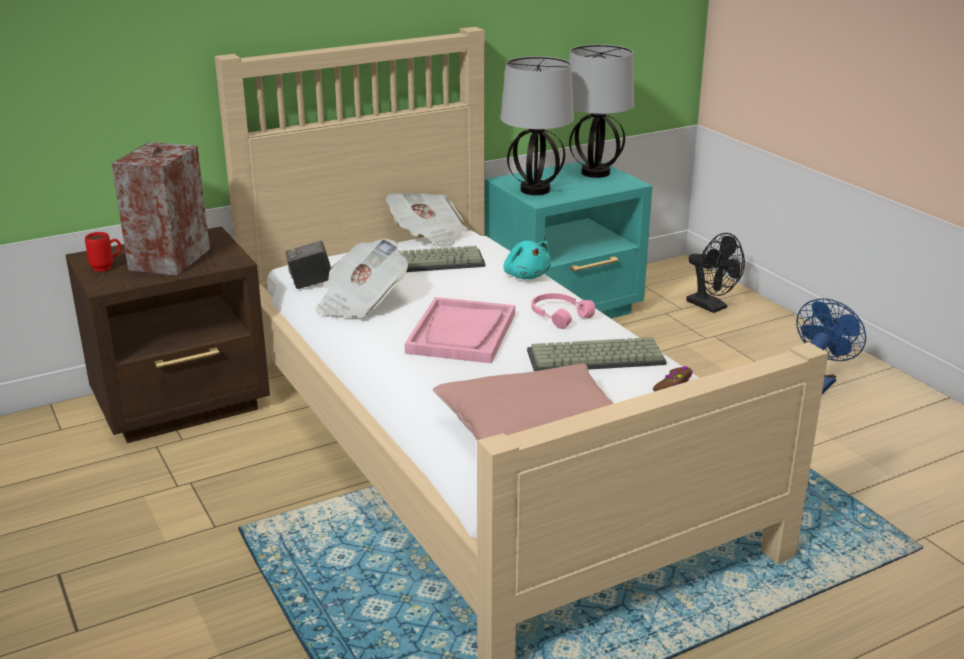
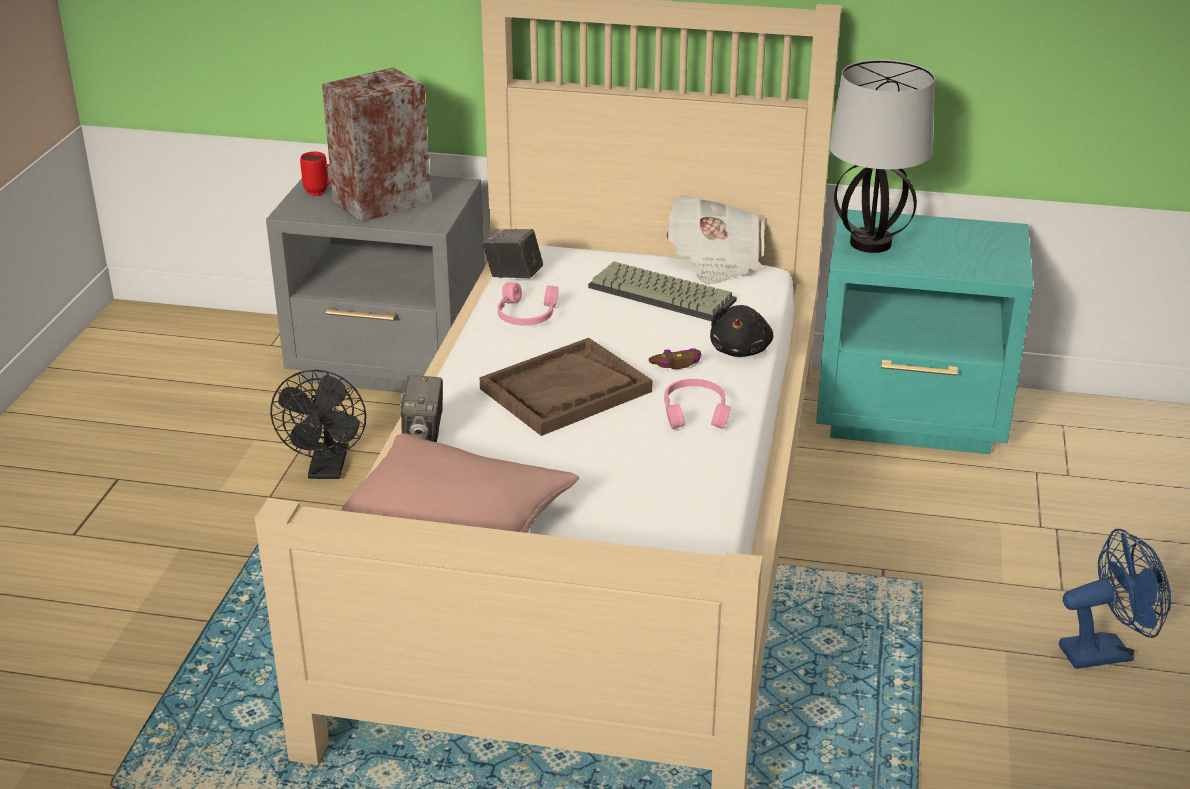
camera: 40 degrees right, 5 degrees up
brown nightstand [66,226,270,443] -> grey nightstand [266,167,485,393]
newspaper [316,239,408,318] -> pink headphones [498,282,559,325]
pink tray [405,297,515,363] -> brown tray [480,338,653,436]
turquoise plush toy [503,241,551,279] -> black plush toy [710,305,774,357]
keyboard [527,337,667,371] -> none
table lamp [569,44,634,178] -> none
brown game controller [653,366,693,391] -> brown game controller moved to [649,348,701,369]
black fan [686,233,745,313] -> black fan moved to [270,369,366,479]
none -> camera [400,375,443,442]

